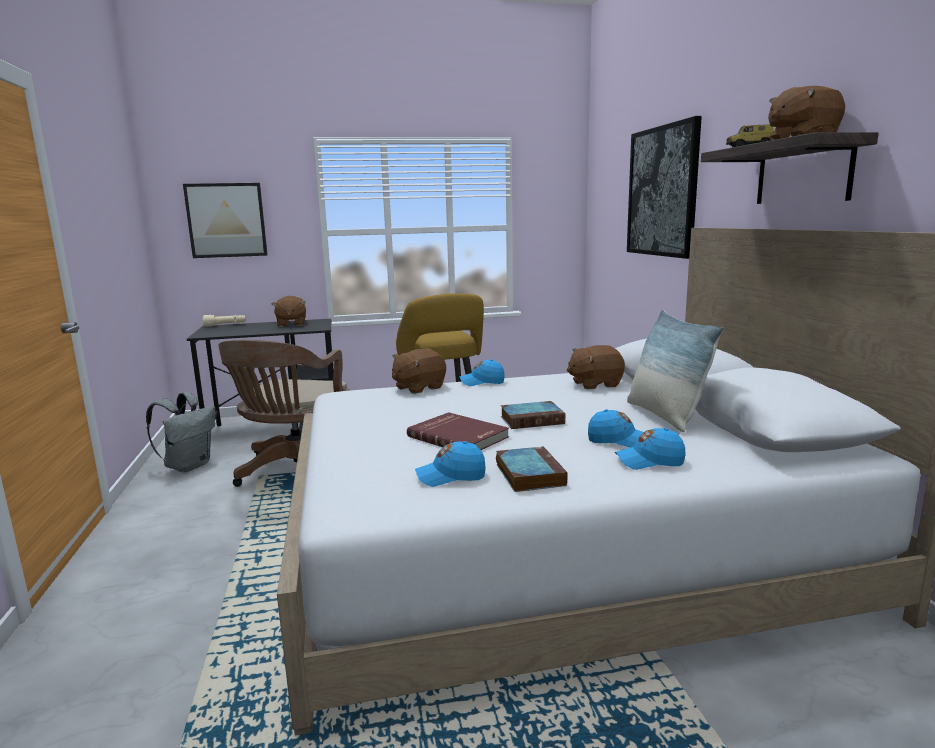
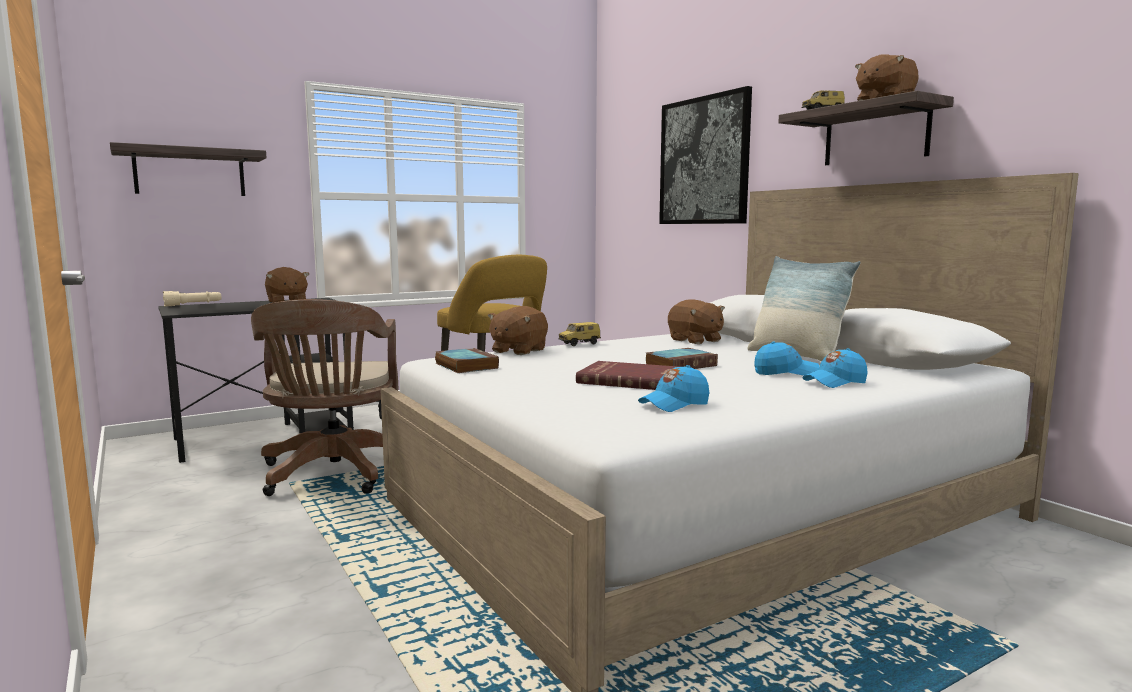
camera: 20 degrees left, 5 degrees down
grey backpack [146,392,215,472] -> none
picture [183,183,268,258] -> shelf [110,142,267,196]
blue cap [459,359,504,386] -> toy car [558,322,601,346]
book [496,446,568,492] -> book moved to [435,348,499,373]
brown plush toy [567,345,625,390] -> brown plush toy turned 90 degrees counterclockwise [668,299,725,344]

